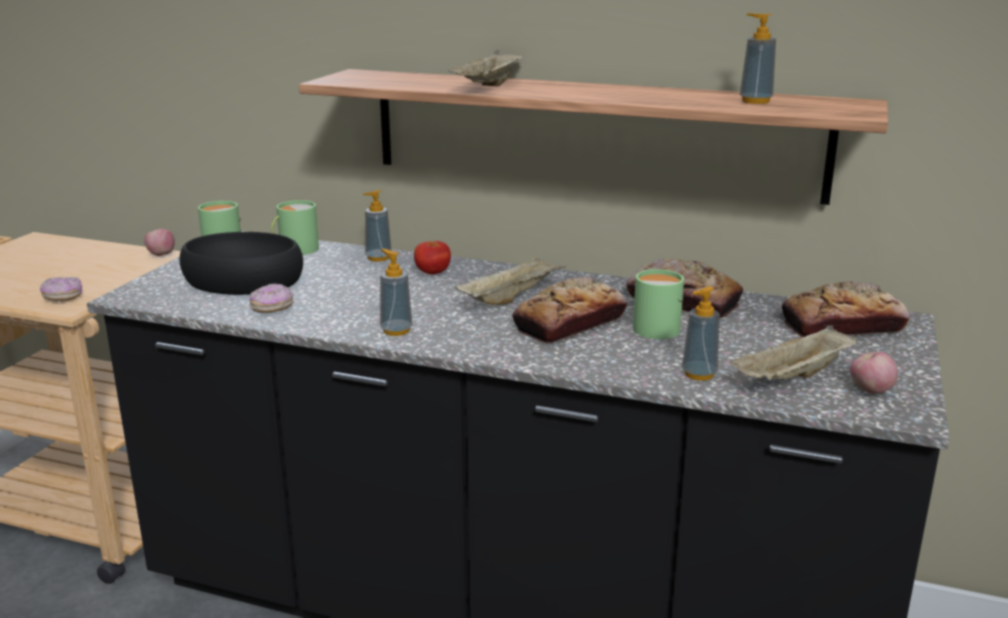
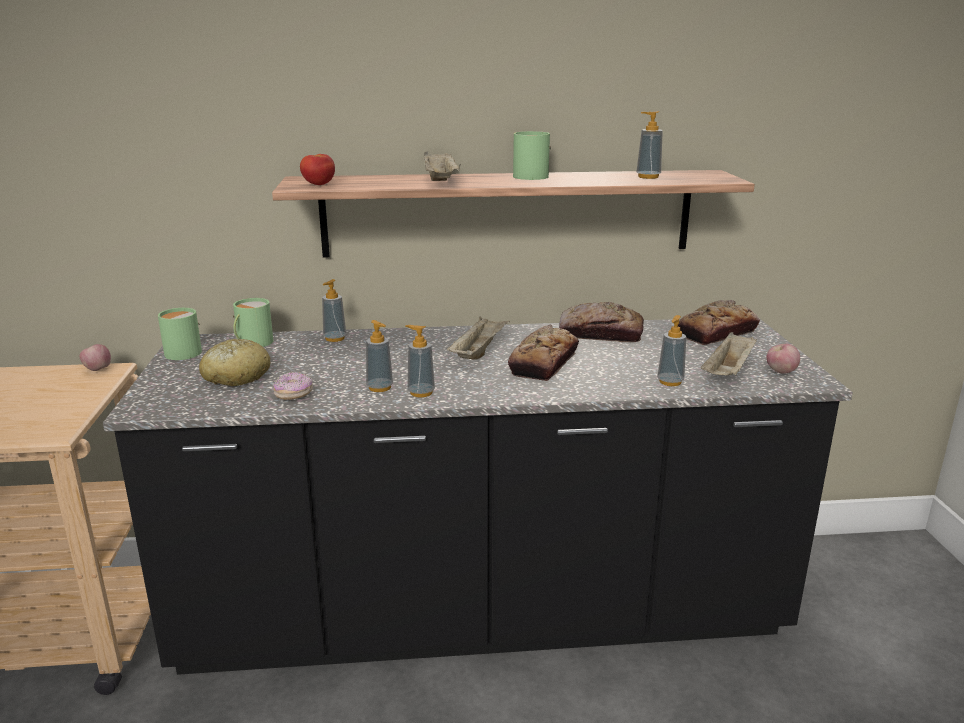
camera: 25 degrees left, 0 degrees up
donut [40,277,82,301] -> none
black bowl [179,232,303,295] -> bread [199,339,270,386]
tomato [414,241,451,274] -> tomato moved to [300,154,335,185]
green mug [633,269,684,339] -> green mug moved to [513,131,551,180]
none -> soap dispenser [366,320,393,392]

